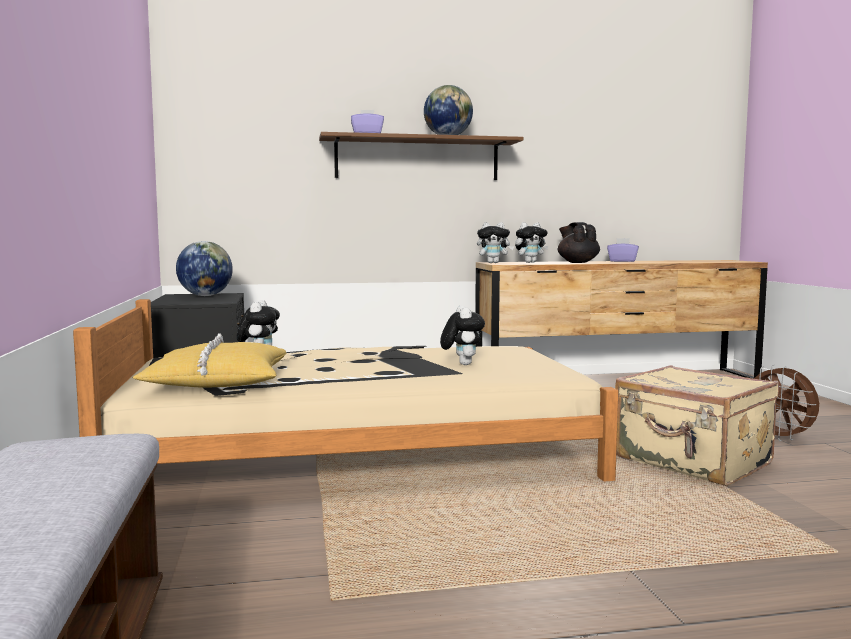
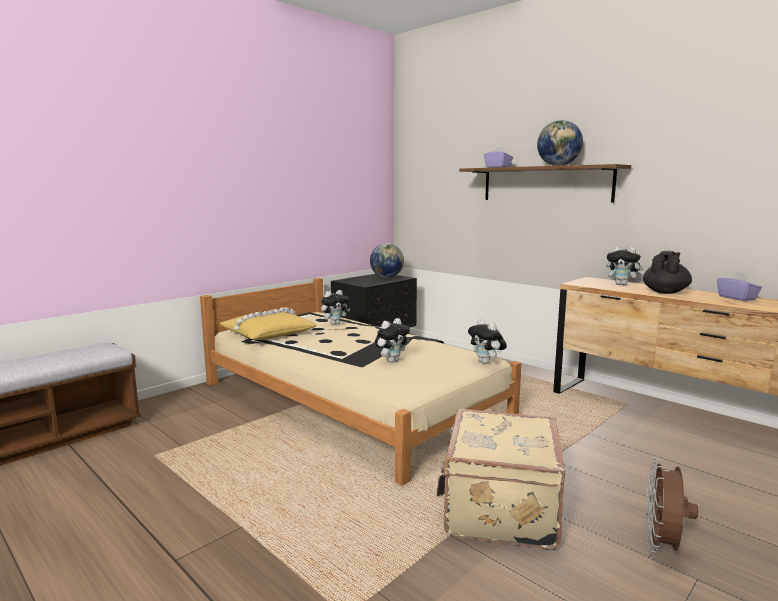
camera: 55 degrees right, 5 degrees up
plush toy [477,222,514,263] -> plush toy moved to [468,319,507,364]

